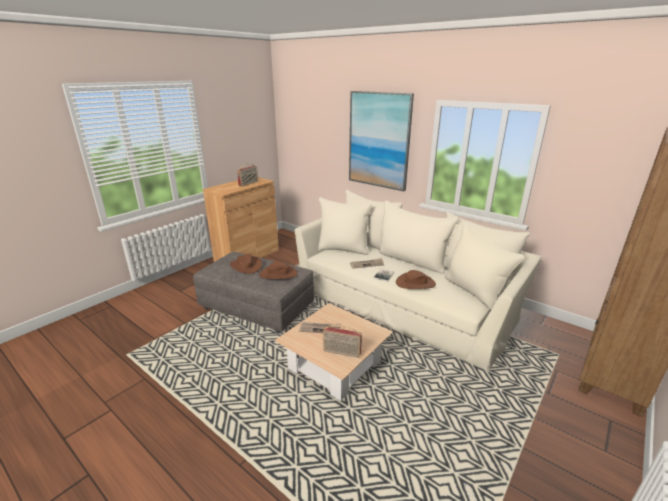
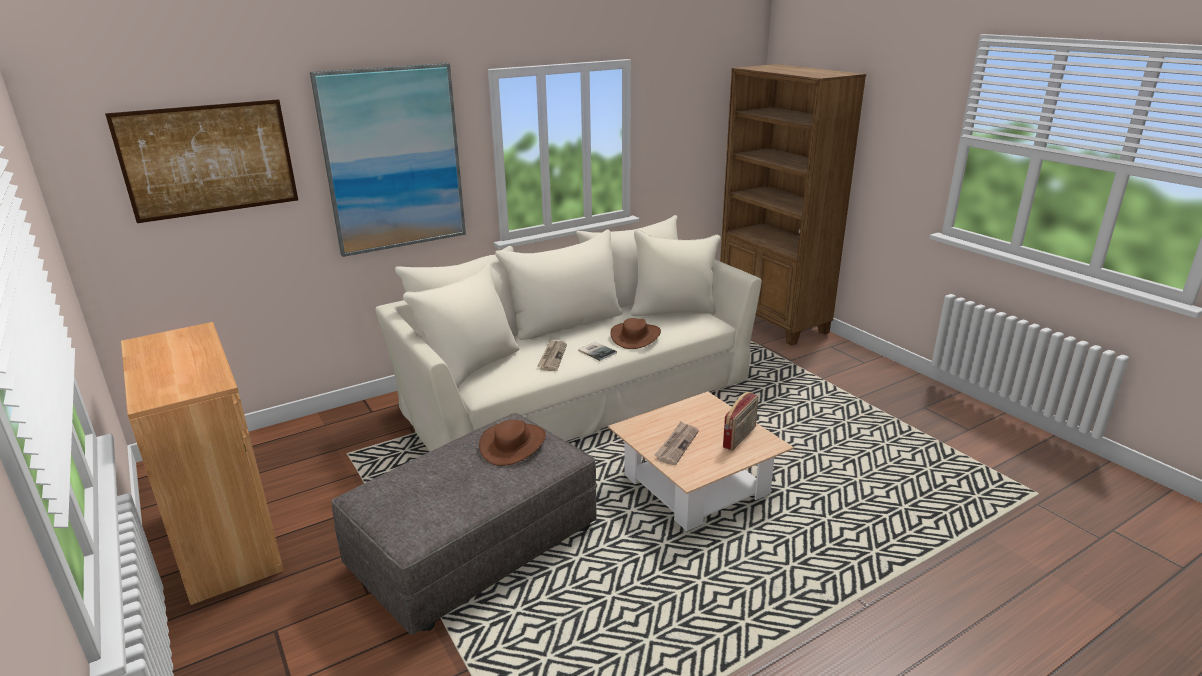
camera: 70 degrees left, 0 degrees up
brown hat [230,254,262,274] -> none
radio [237,164,258,186] -> none
none -> picture [105,99,298,223]

